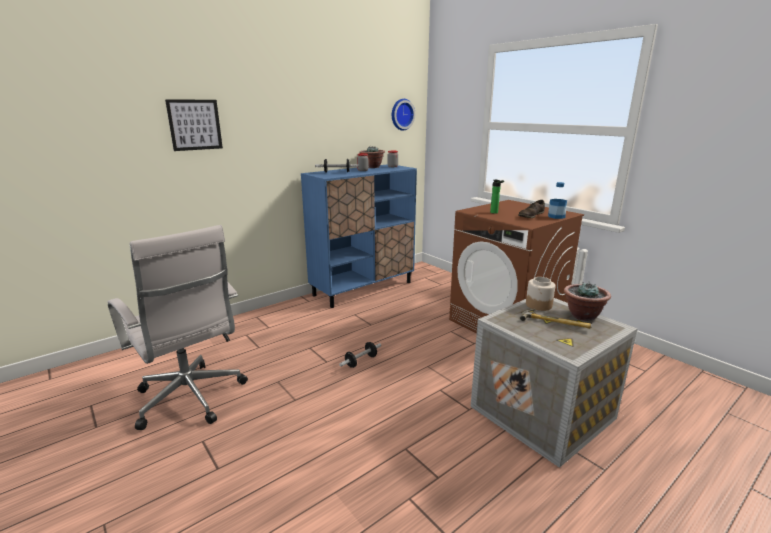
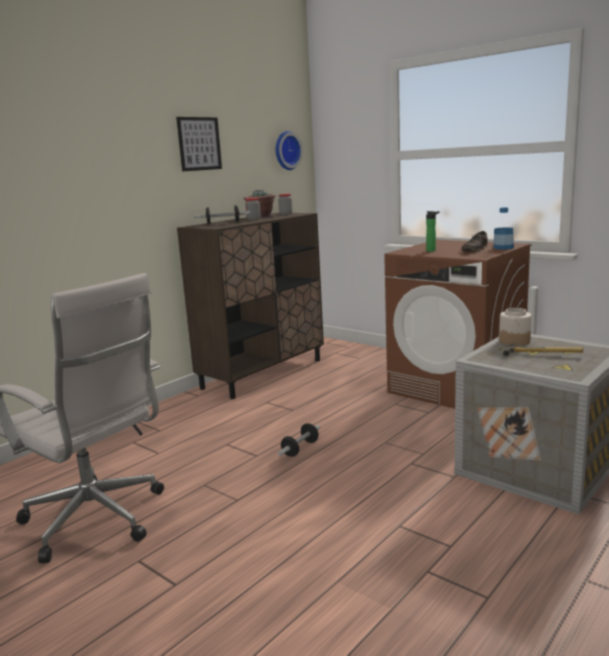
camera: 10 degrees left, 5 degrees down
picture [165,99,223,151] -> picture moved to [176,117,222,172]
blue cabinet [301,164,417,308] -> brown cabinet [177,213,324,399]
potted plant [564,282,611,321] -> none

